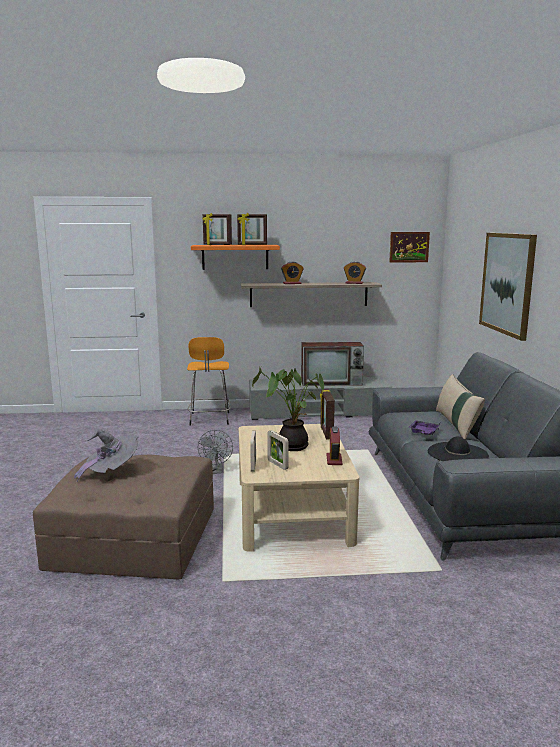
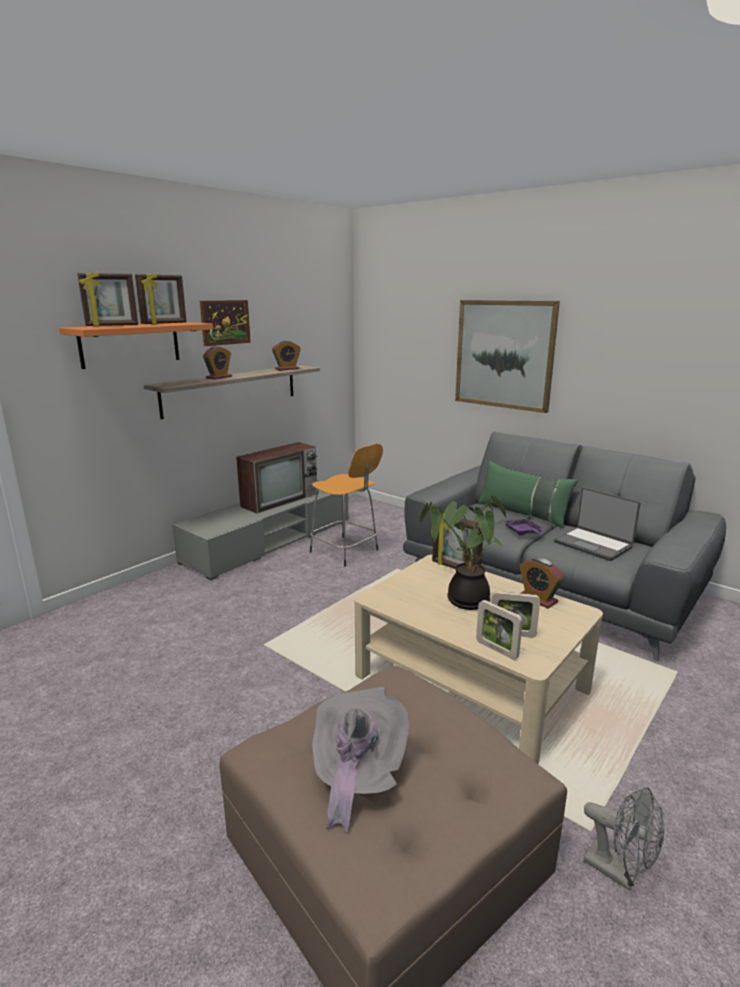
camera: 45 degrees left, 5 degrees up
orange stool [187,337,230,426] -> orange stool moved to [310,444,383,566]
grey fan [198,430,233,474] -> grey fan moved to [584,787,665,891]
picture [389,232,430,263] -> picture moved to [200,300,251,346]
black hat [428,437,489,461] -> laptop [554,487,641,561]
beige pillow [436,374,485,439] -> green pillow [478,460,578,528]

